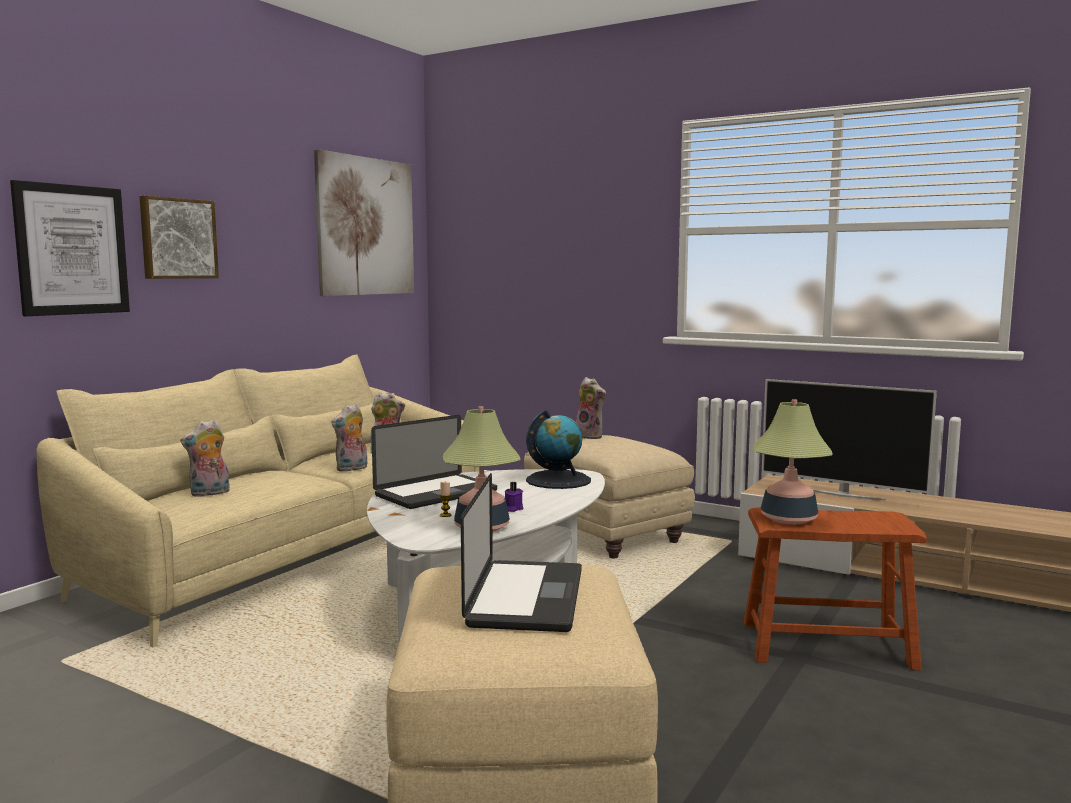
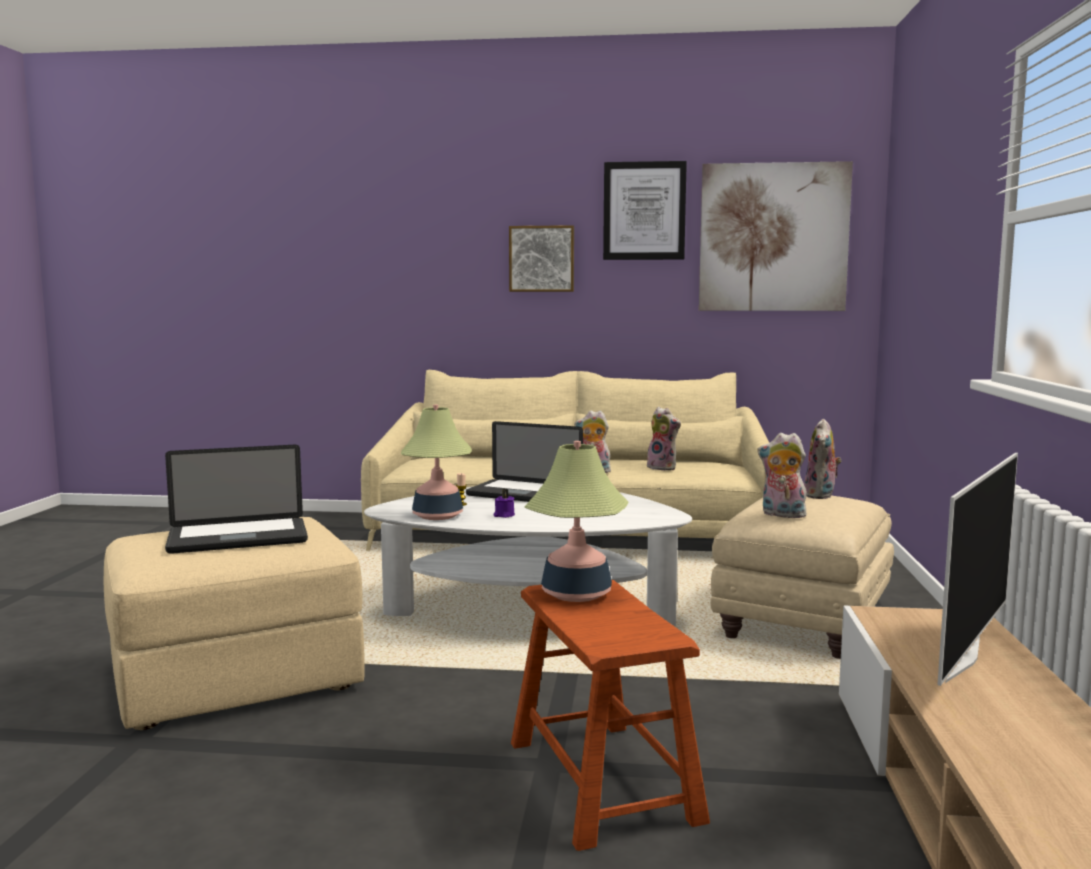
camera: 65 degrees right, 0 degrees up
picture [10,180,130,316] -> picture moved to [603,161,687,260]
plush toy [180,419,230,497] -> plush toy moved to [757,433,807,518]
globe [526,410,591,489] -> none
television [762,379,937,501] -> television turned 150 degrees counterclockwise [937,453,1018,686]

